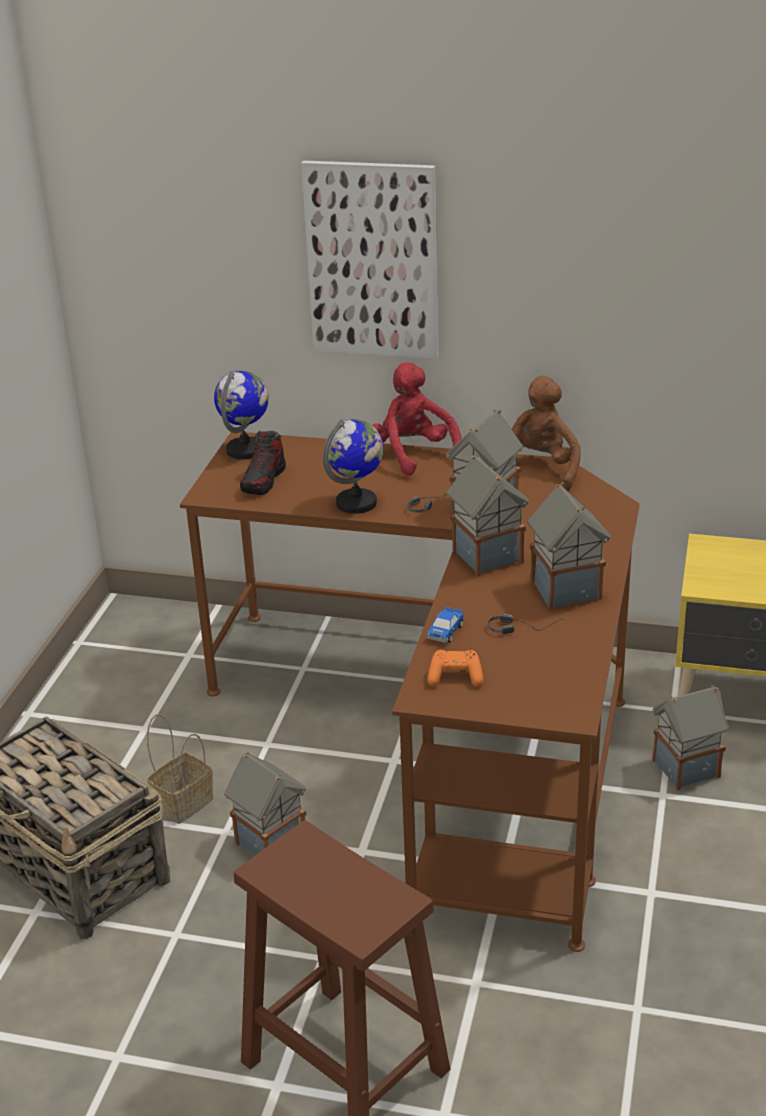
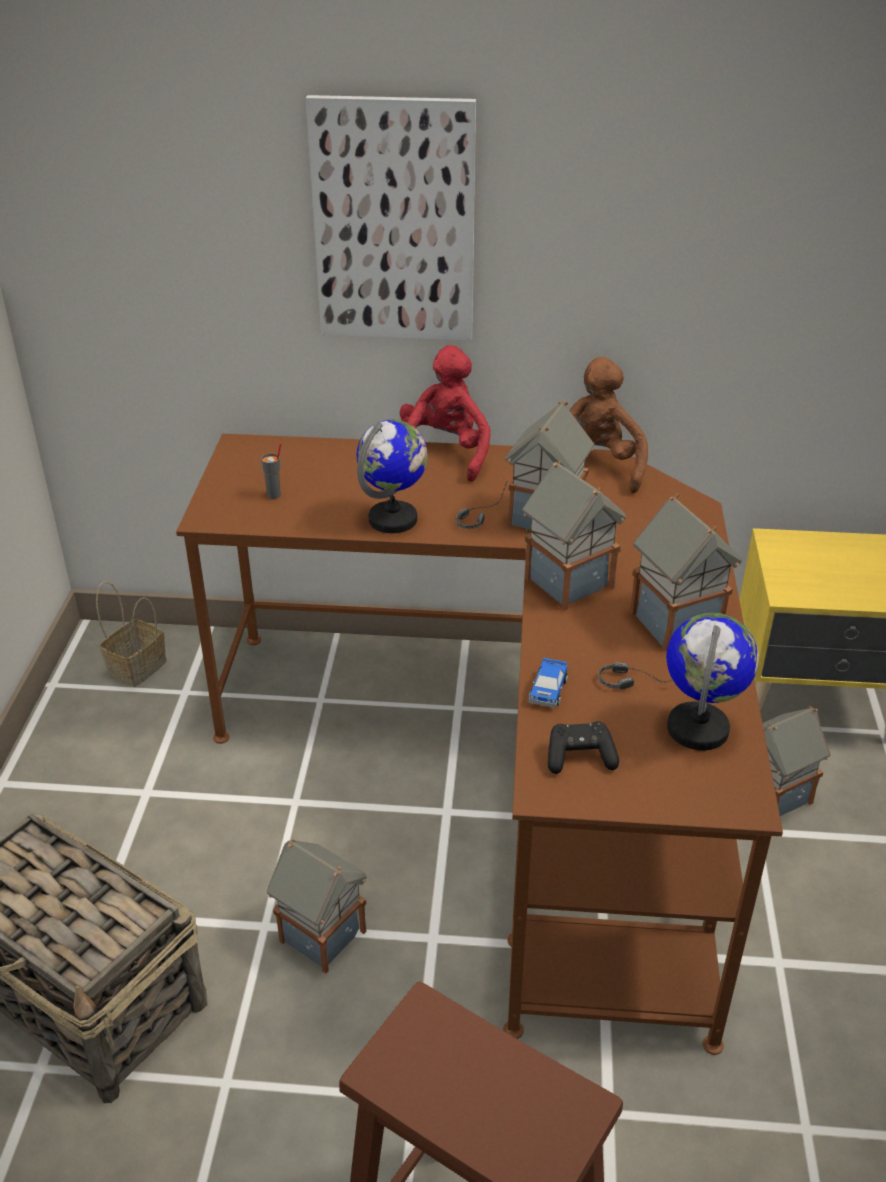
camera: 10 degrees left, 5 degrees up
basket [147,714,214,824] -> basket moved to [96,581,167,687]
globe [214,371,269,459] -> globe moved to [666,613,759,750]
shoe [240,431,286,495] -> grey cup [261,444,281,499]
red plush toy [373,362,462,476] -> red plush toy turned 45 degrees clockwise [400,345,491,482]
orange game controller [427,650,483,687] -> black game controller [548,721,619,774]

